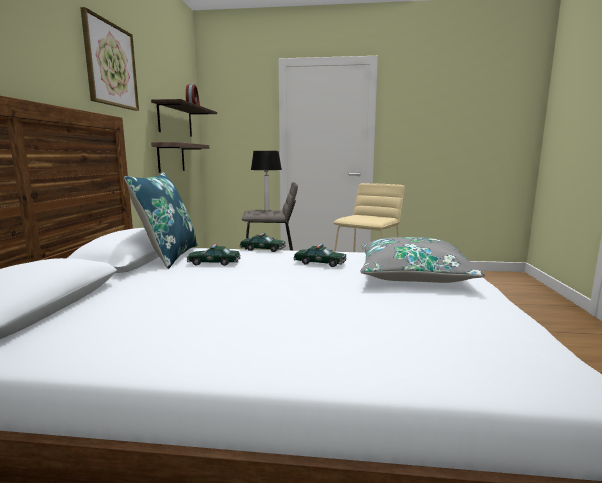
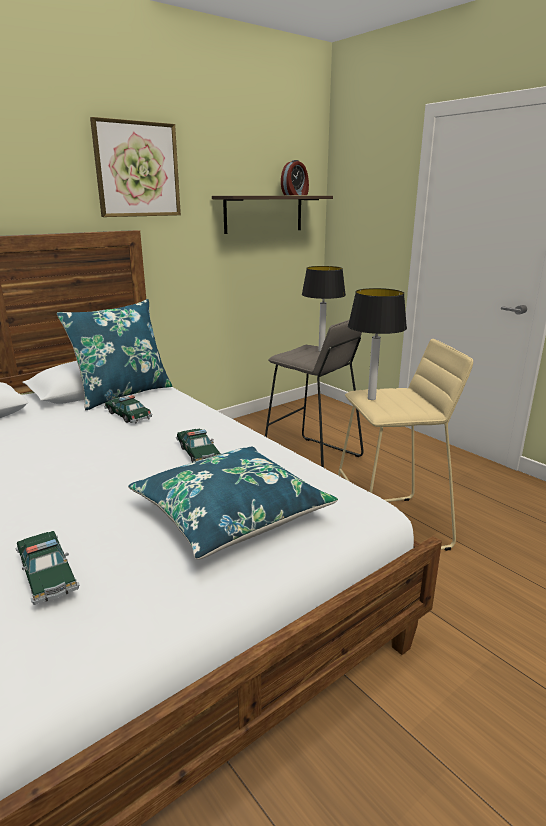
camera: 45 degrees right, 10 degrees up
shelf [151,142,209,173] -> none
toy car [240,233,286,252] -> toy car moved to [15,531,80,605]
grey pillow [361,237,485,283] -> blue pillow [128,447,338,560]
none -> table lamp [348,288,407,400]

